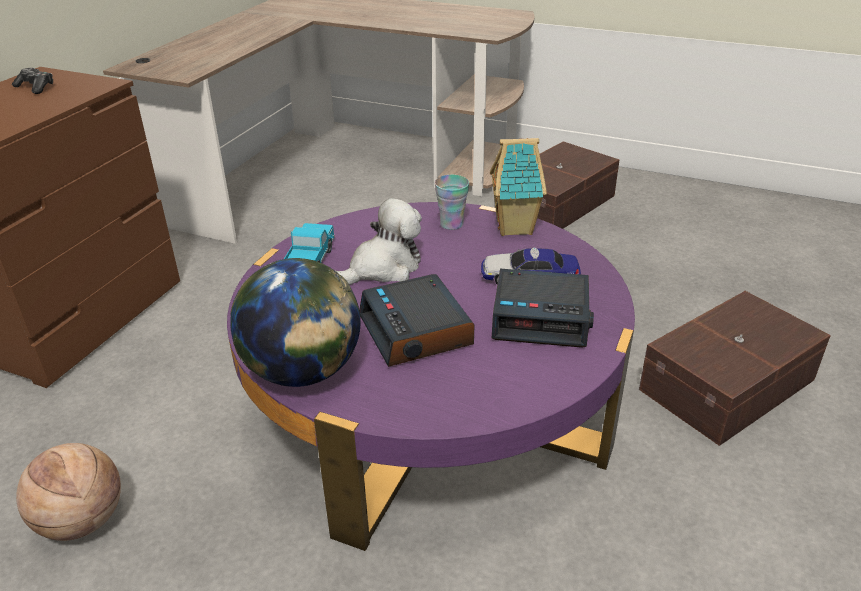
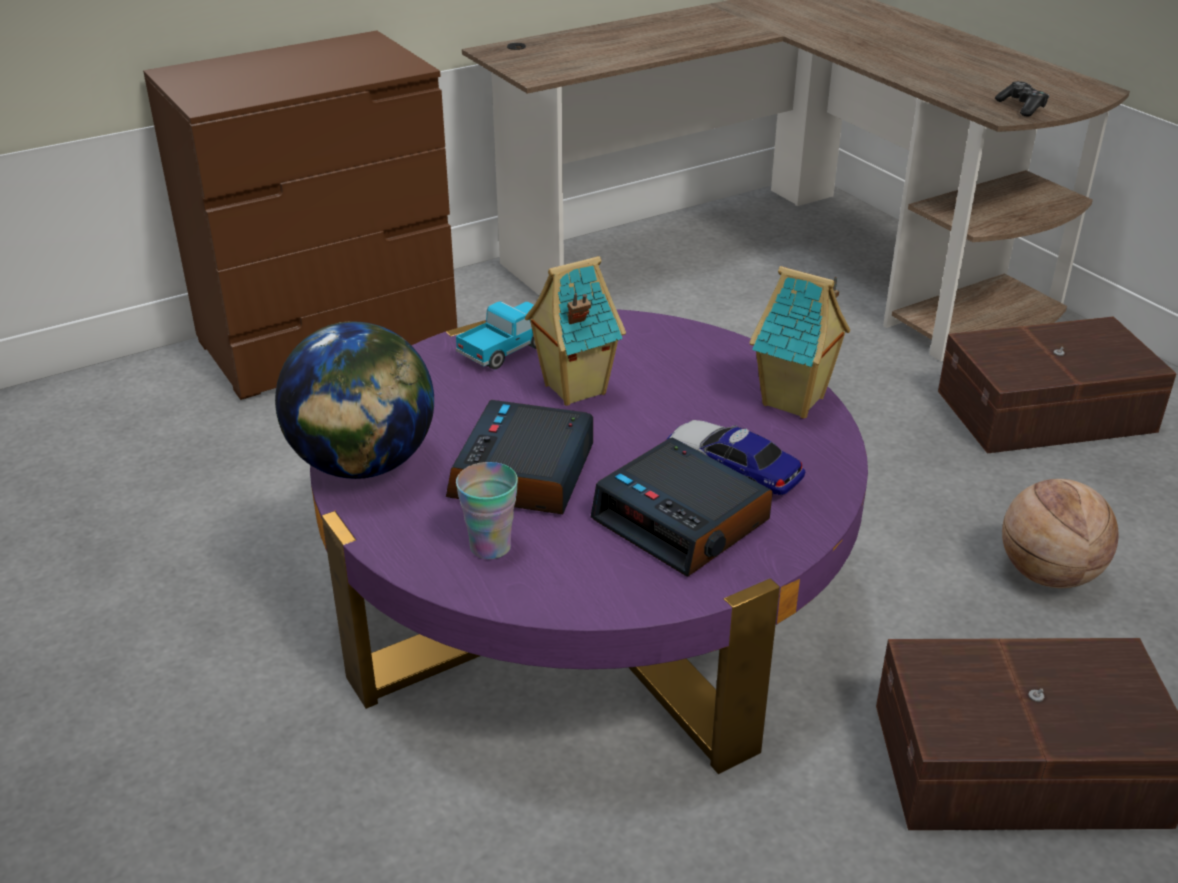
camera: 35 degrees right, 0 degrees up
game controller [12,68,53,94] -> game controller moved to [995,81,1049,116]
basketball [16,443,121,541] -> basketball moved to [1002,479,1119,588]
plush toy [335,198,422,285] -> toy house [525,256,626,406]
cup [435,175,469,230] -> cup moved to [456,462,518,559]

